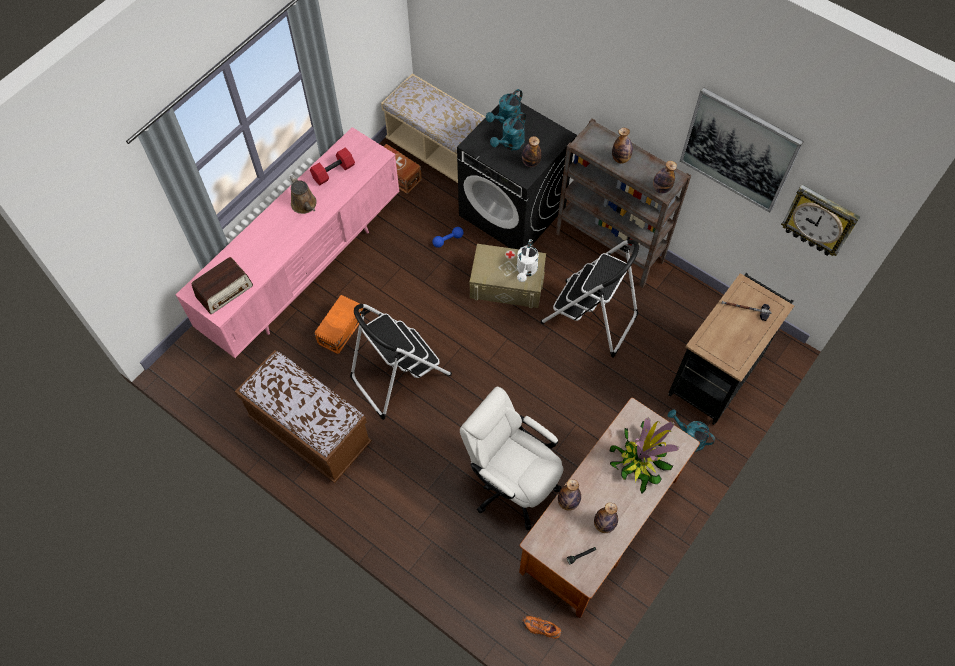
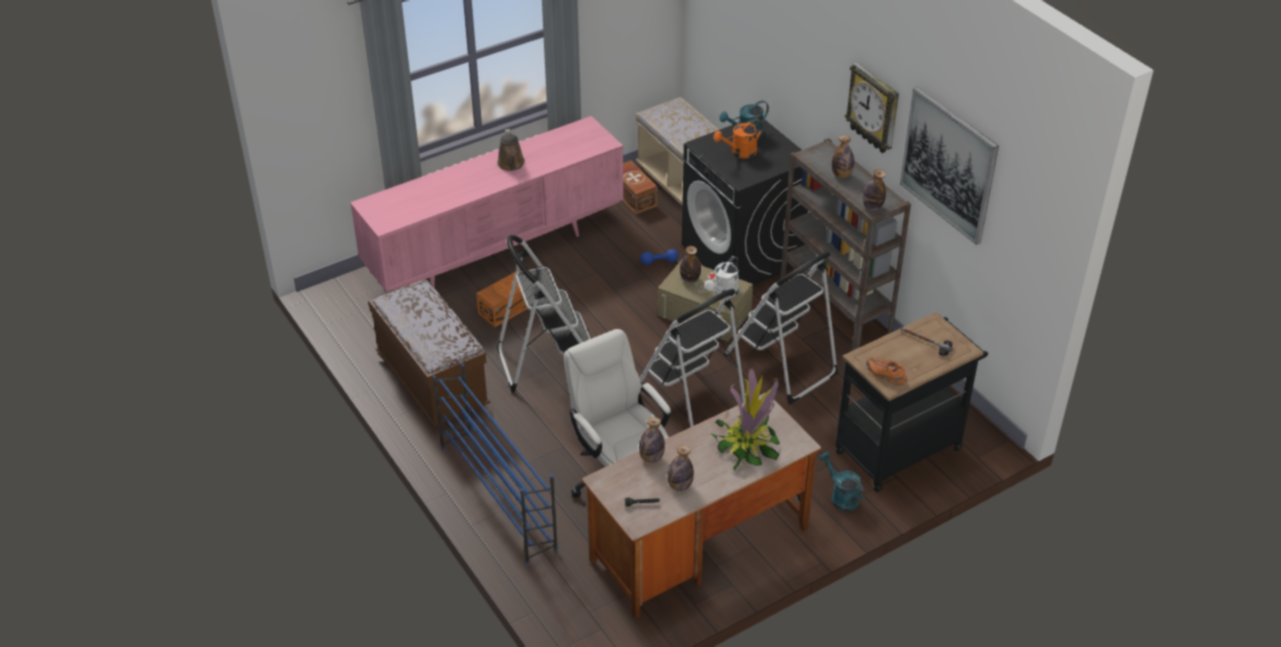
camera: 20 degrees right, 20 degrees down
radio [191,257,253,314] -> none
red dumbbell [310,148,355,186] -> none
turquoise watering can [490,112,526,150] -> orange watering can [713,119,763,159]
bottle [522,136,542,167] -> bottle moved to [680,246,701,283]
orange shoe [522,616,561,639] -> orange shoe moved to [866,357,907,386]
wall clock [781,185,860,256] -> wall clock moved to [845,62,899,153]
none -> blue shoe rack [433,364,558,564]
none -> step ladder [640,289,746,427]

